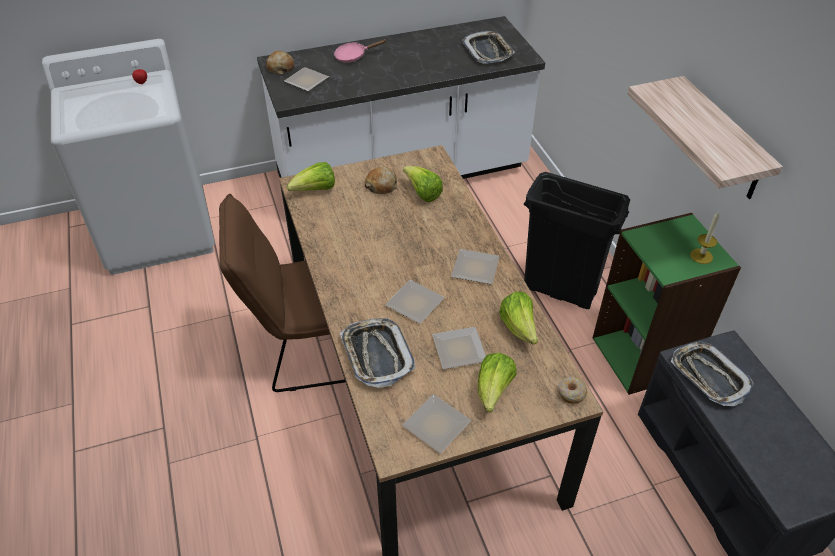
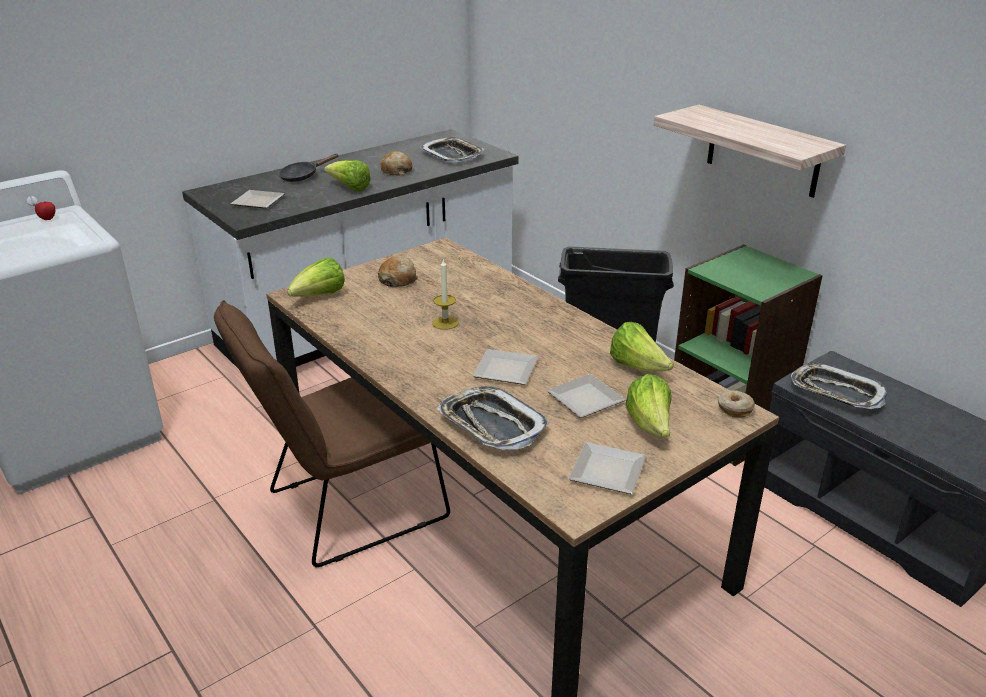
camera: 20 degrees left, 15 degrees down
bread [266,51,294,75] -> bread moved to [380,151,412,175]
pink frying pan [334,39,387,63] -> black frying pan [279,154,339,182]
lettuce [403,166,443,202] -> lettuce moved to [324,160,371,192]
plate [451,249,500,284] -> none
candle [690,211,719,264] -> candle moved to [432,258,459,330]

